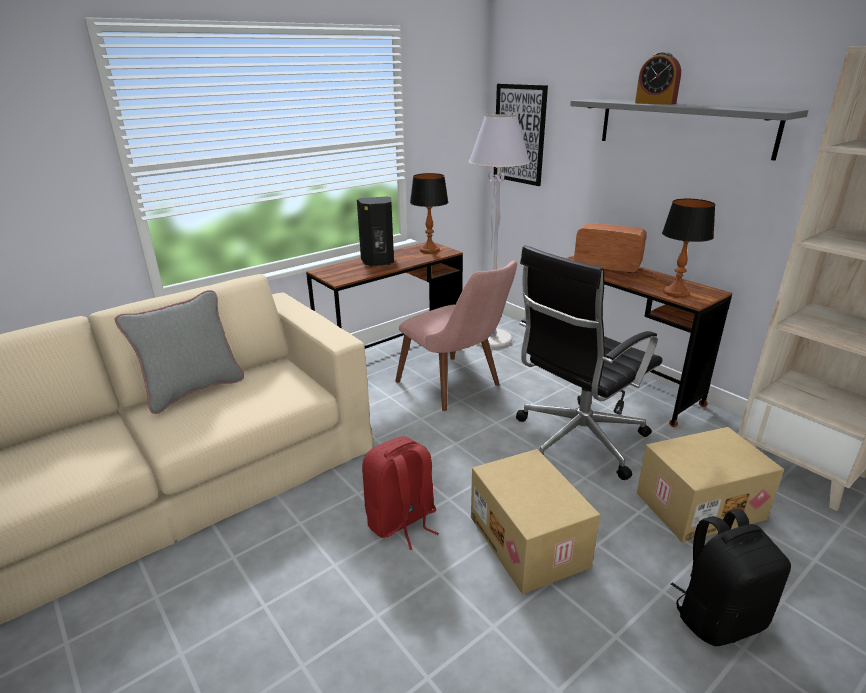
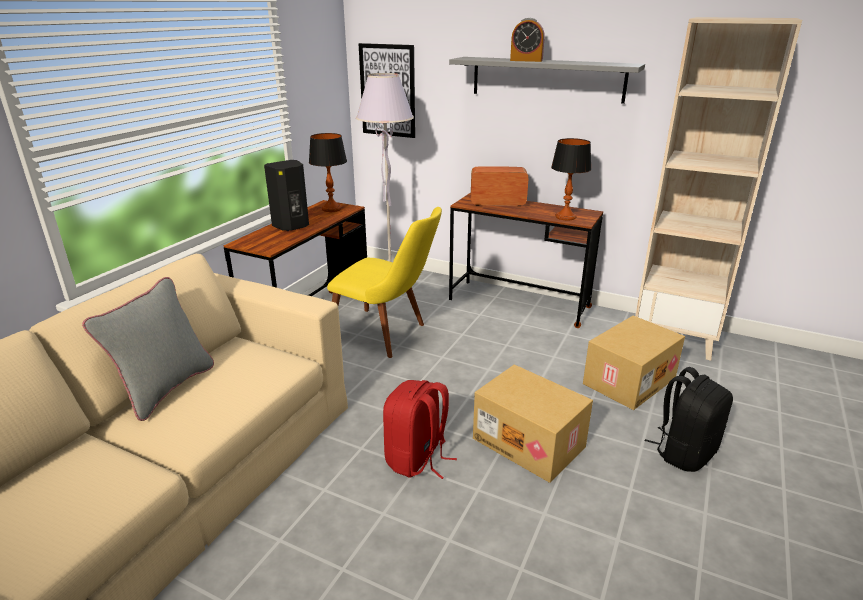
camera: 25 degrees left, 0 degrees up
pink chair [395,261,517,411] -> yellow chair [327,207,442,358]
black office chair [516,245,662,480] -> none

